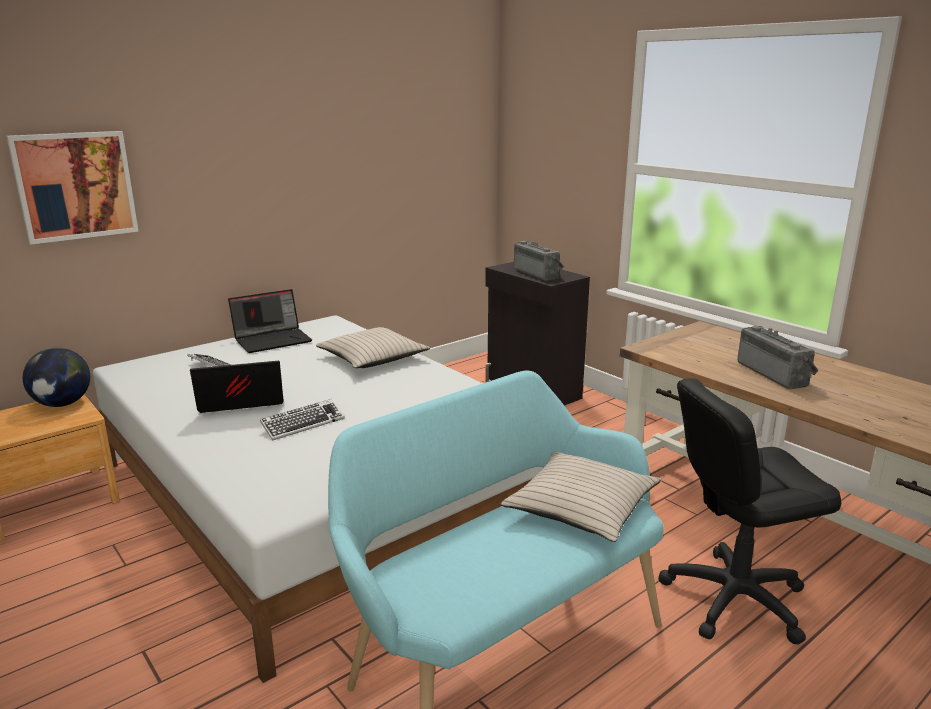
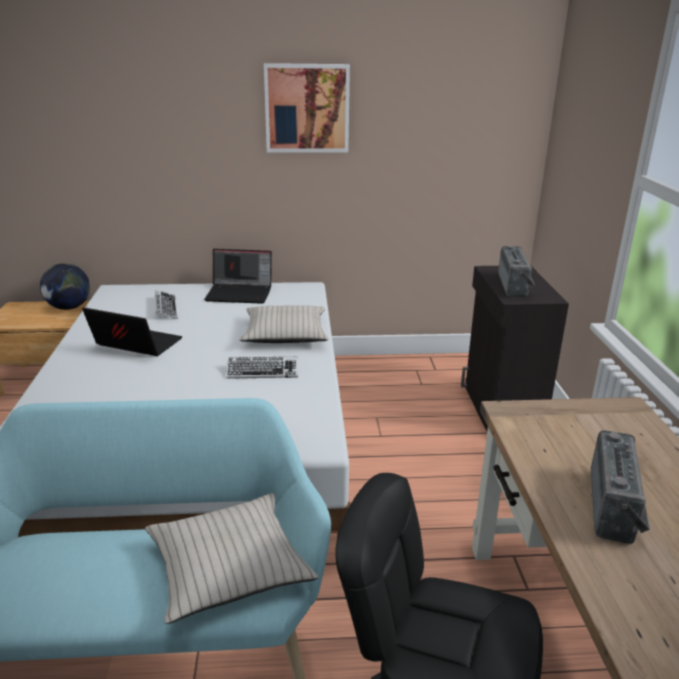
camera: 35 degrees right, 5 degrees up
picture [6,131,139,244] -> picture moved to [264,63,350,153]
keyboard [260,399,345,441] -> keyboard moved to [226,357,298,379]

